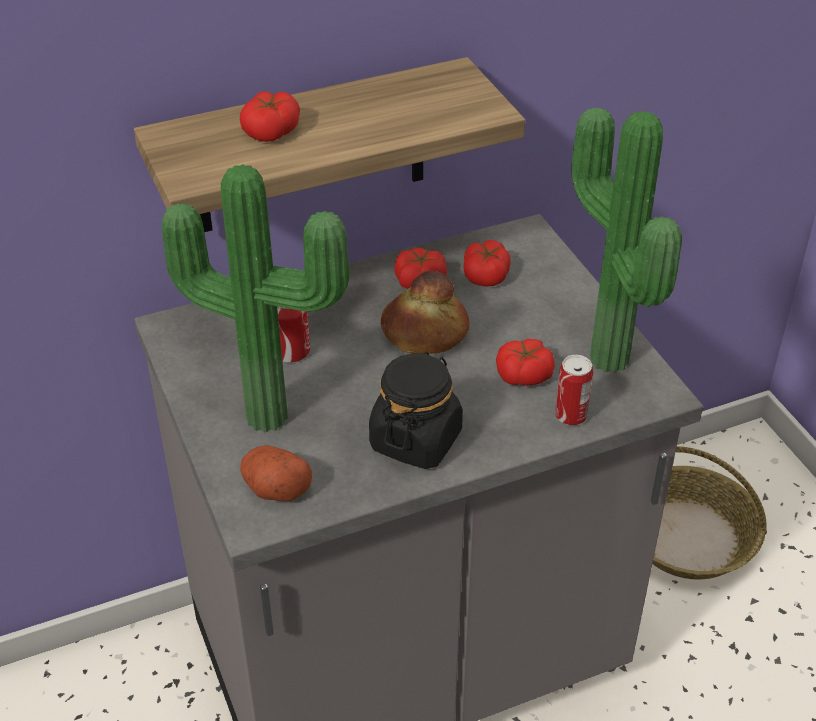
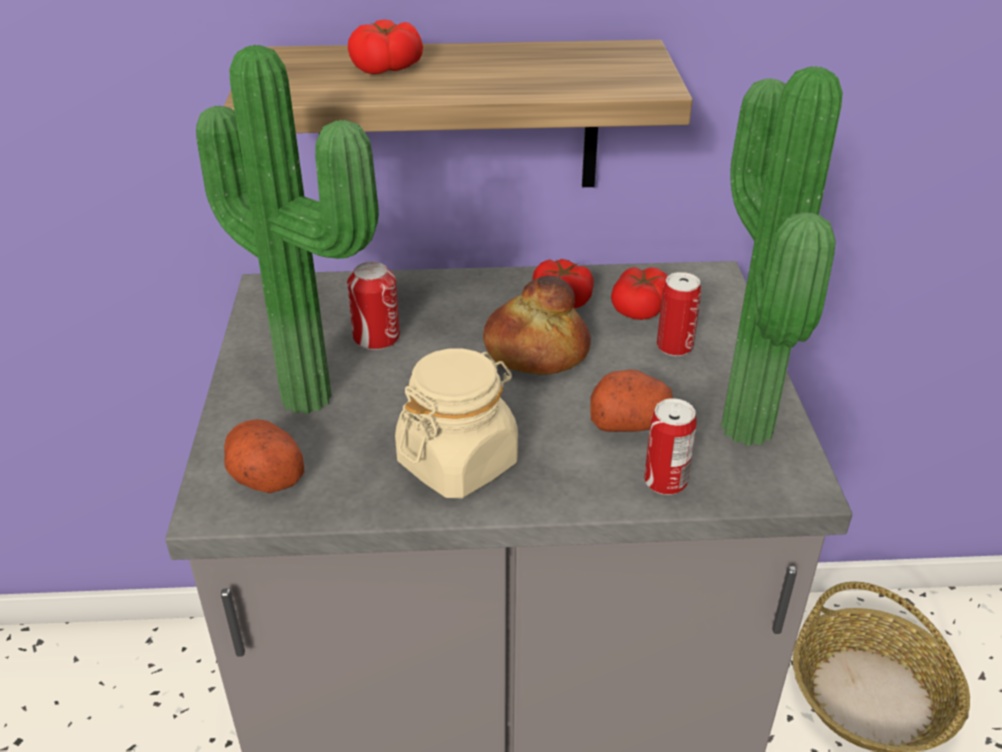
camera: 20 degrees right, 5 degrees down
black jar [369,352,463,469] -> beige jar [395,348,518,498]
tomato [496,339,555,386] -> potato [591,369,673,432]
none -> can [657,272,701,356]

